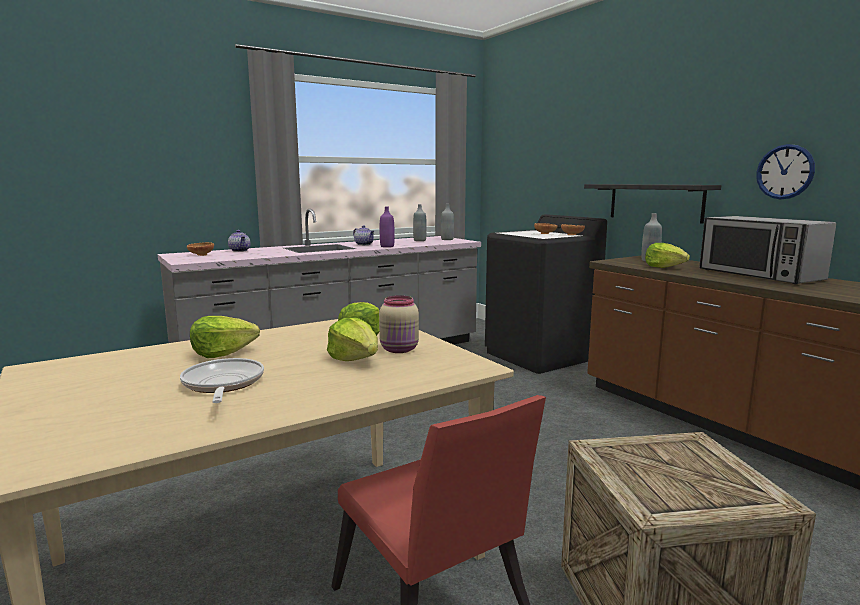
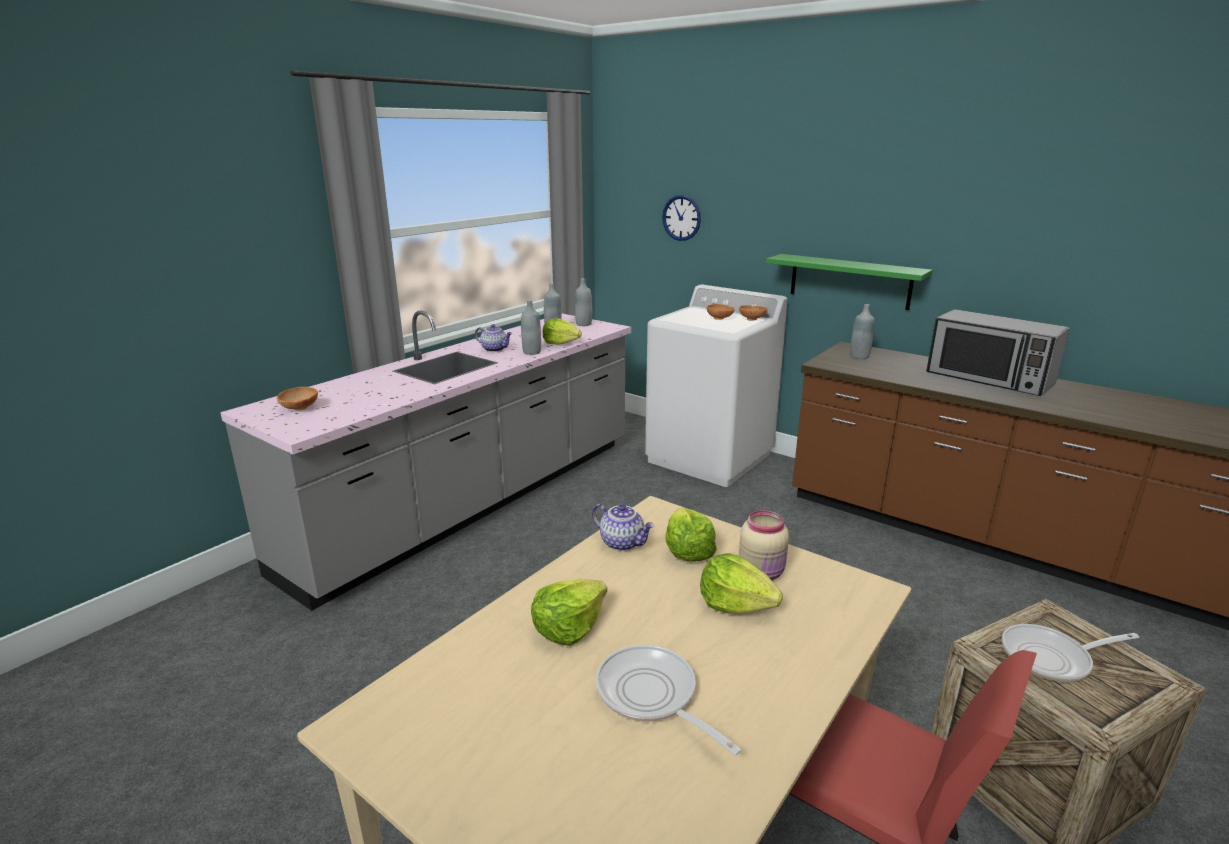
camera: 20 degrees left, 10 degrees up
teapot [228,230,251,252] -> teapot moved to [592,504,654,551]
purple bottle [380,207,395,247] -> grey bottle [521,300,541,355]
black washing machine [485,214,607,374] -> white washing machine [645,285,788,487]
black shelf [584,184,721,224] -> green shelf [766,254,933,310]
lettuce [645,243,690,268] -> lettuce moved to [543,318,582,345]
wall clock [756,144,815,199] -> wall clock moved to [662,195,701,241]
none -> frying pan [1002,624,1139,682]

